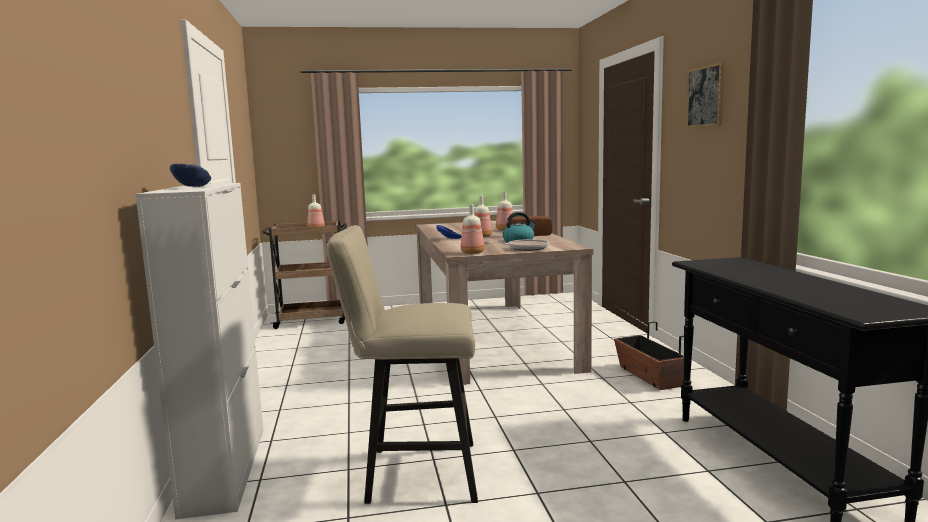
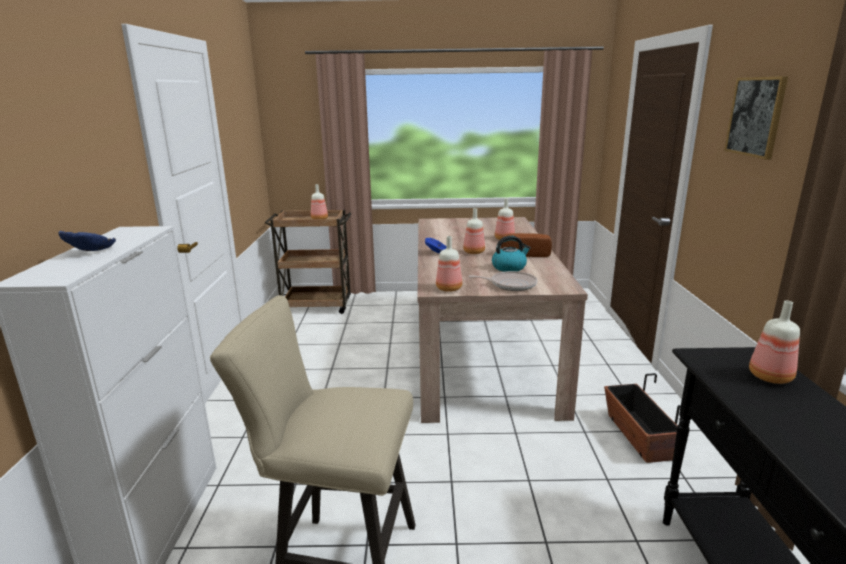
camera: 10 degrees right, 10 degrees up
none -> bottle [749,301,800,384]

